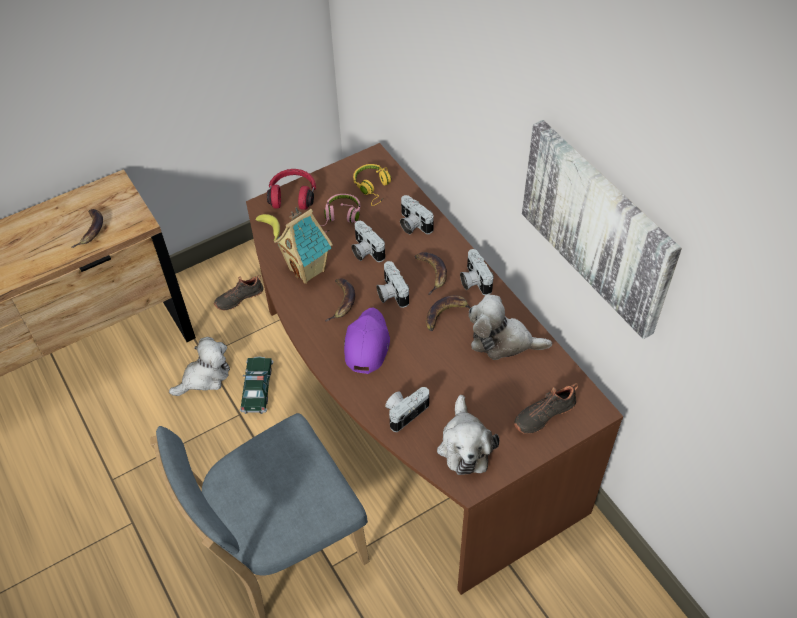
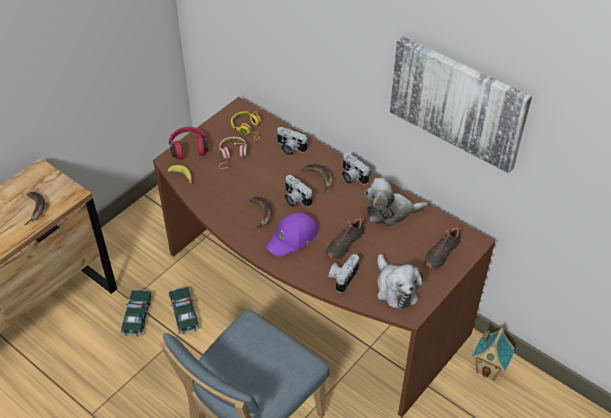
camera: 20 degrees left, 5 degrees down
plush toy [169,337,230,396] -> toy car [120,289,153,337]
black shoe [214,275,263,310] -> black shoe moved to [326,215,365,260]
toy house [274,207,333,284] -> toy house moved to [472,328,514,380]
purple cap [344,307,390,374] -> purple cap turned 120 degrees counterclockwise [266,212,318,257]
camera [351,221,385,262] -> none
banana [426,295,471,331] -> none

